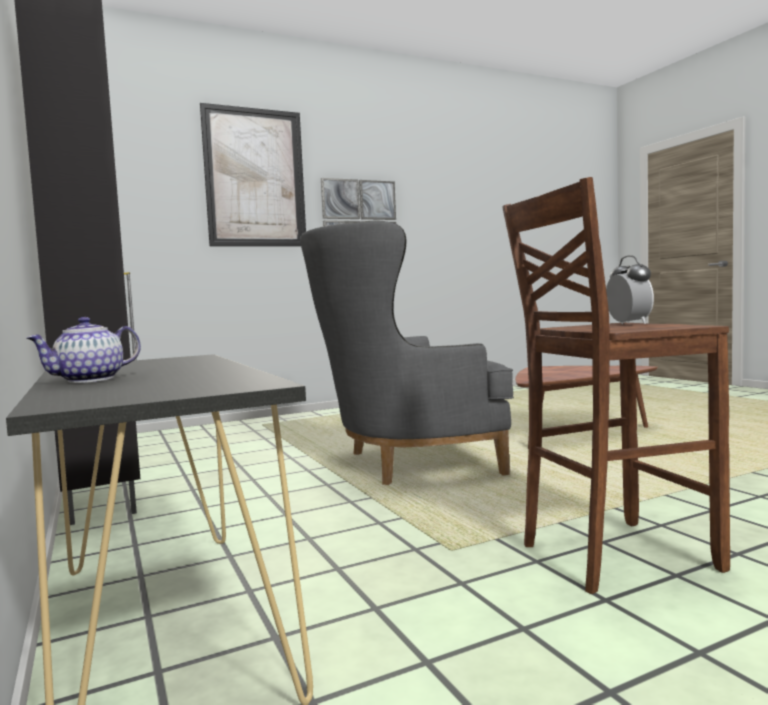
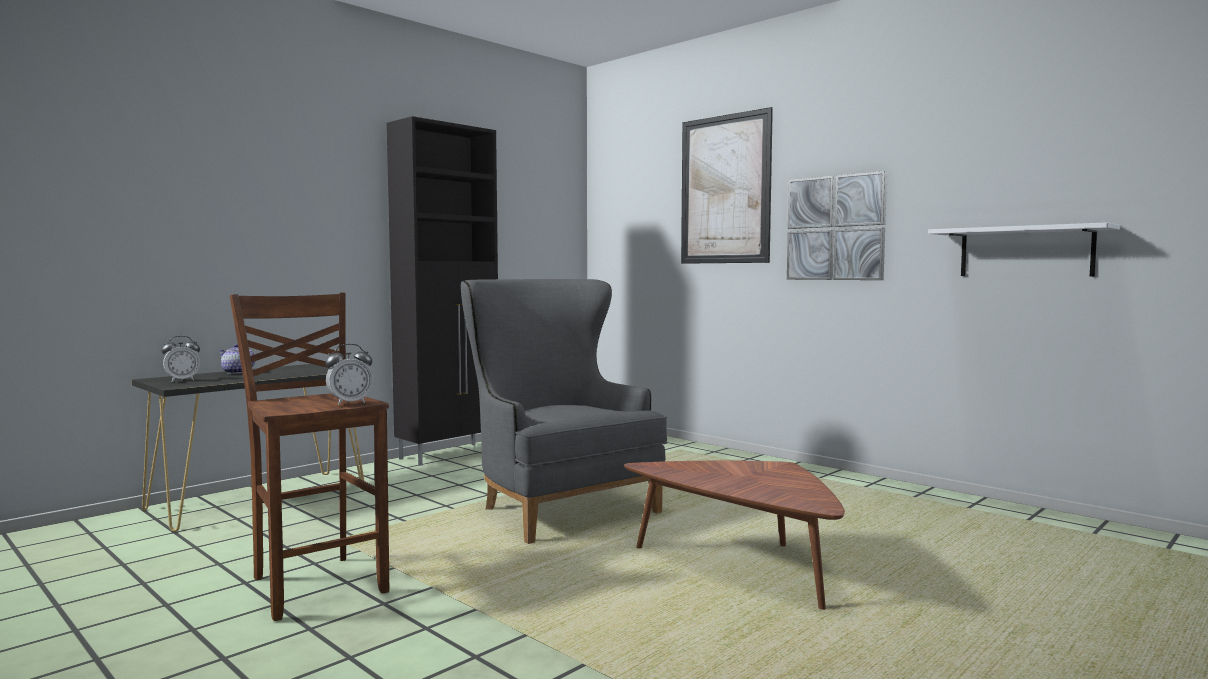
camera: 70 degrees right, 0 degrees up
none -> alarm clock [161,336,200,382]
none -> white shelf [928,222,1120,276]

